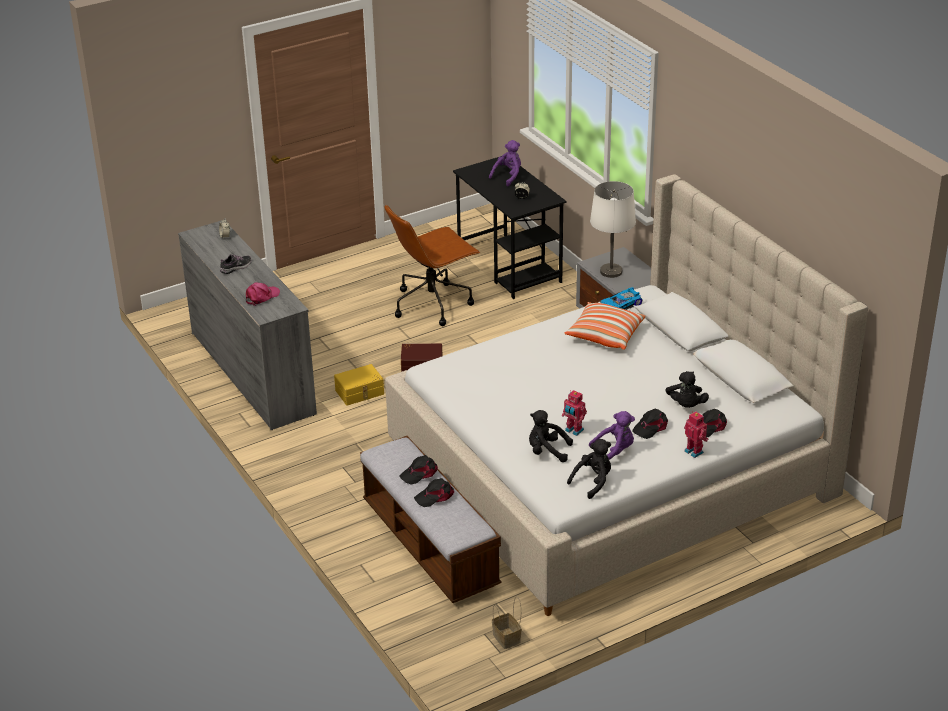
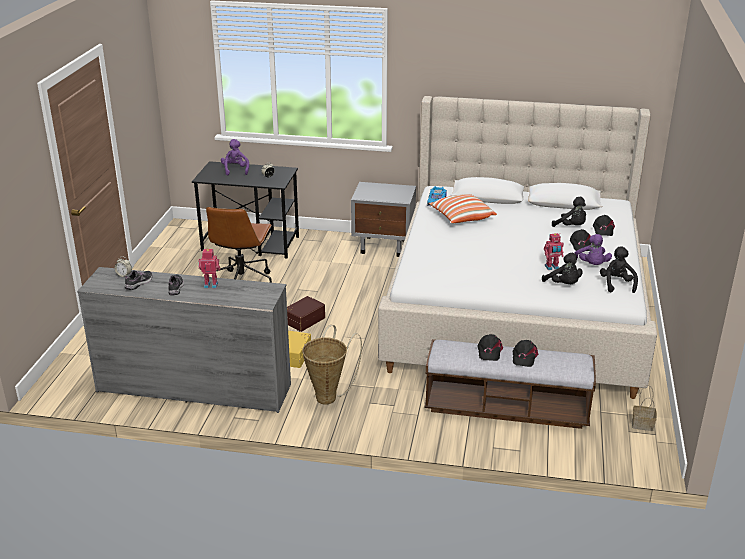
camera: 50 degrees left, 5 degrees down
pink cap [246,283,280,306] -> none
black plush toy [529,410,573,462] -> black plush toy turned 90 degrees counterclockwise [542,253,583,284]
purple plush toy [589,411,635,460] -> purple plush toy turned 150 degrees clockwise [575,234,612,265]
white table lamp [590,181,636,278] -> none
toy robot [684,411,708,458] -> toy robot moved to [198,249,220,288]
none -> shoe [125,270,153,290]
none -> basket [302,325,362,405]

